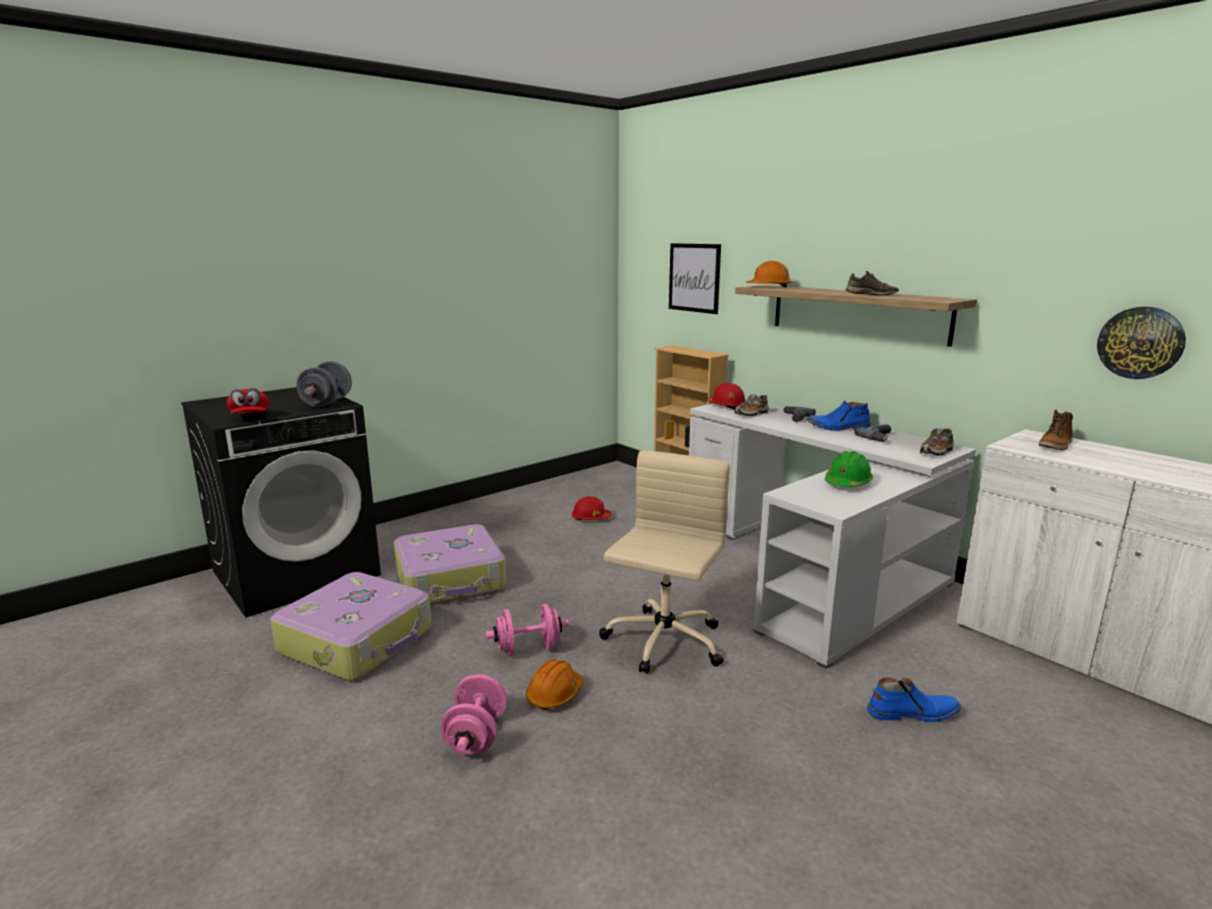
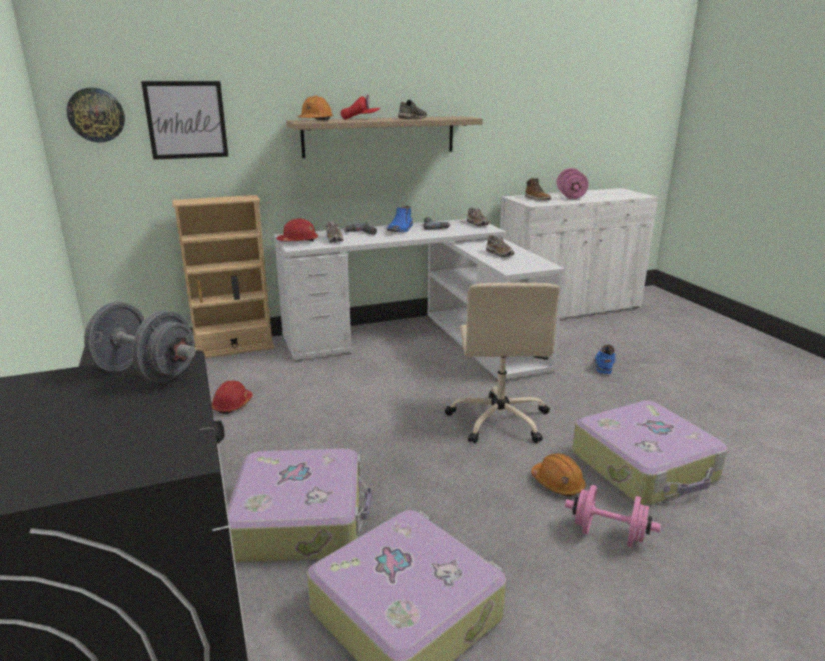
camera: 70 degrees left, 5 degrees up
red cap [227,388,269,413] -> red cap moved to [341,95,381,120]
pink dumbbell [486,604,569,656] -> pink dumbbell moved to [557,168,588,199]
beige office chair [599,450,730,674] -> beige office chair turned 135 degrees counterclockwise [445,283,560,443]
green hard hat [825,451,873,487] -> shoe [486,235,514,258]
wall clock [1097,306,1186,379] -> wall clock moved to [67,88,125,142]
none -> suitcase [572,400,728,506]

